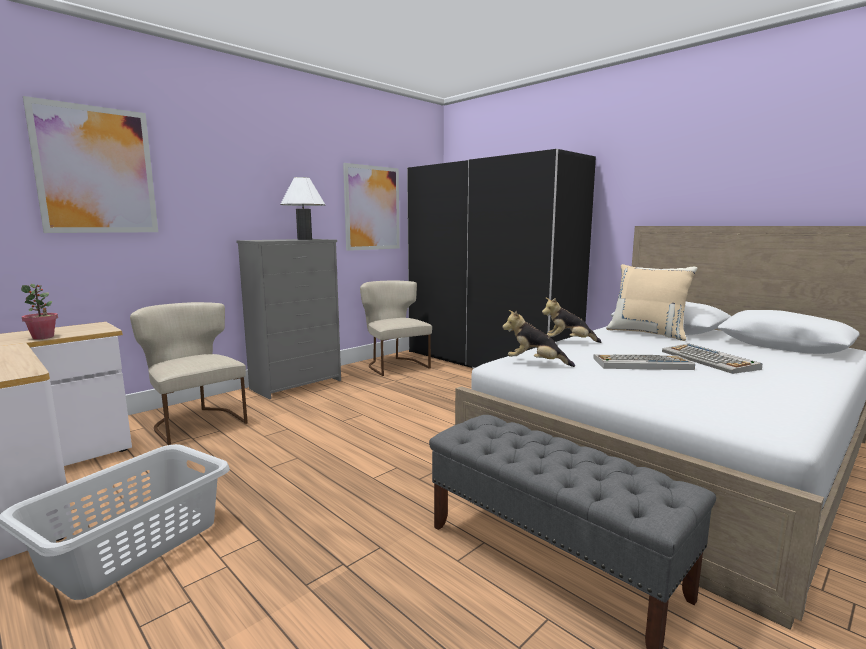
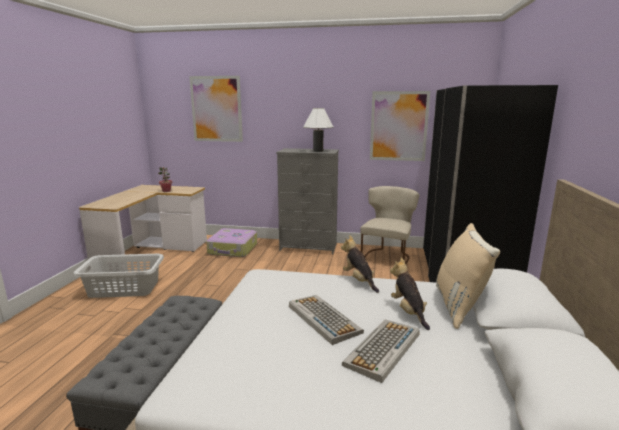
camera: 55 degrees right, 5 degrees up
beige chair [130,302,248,445] -> suitcase [206,228,257,257]
plush toy [502,310,575,367] -> plush toy moved to [390,258,430,330]

